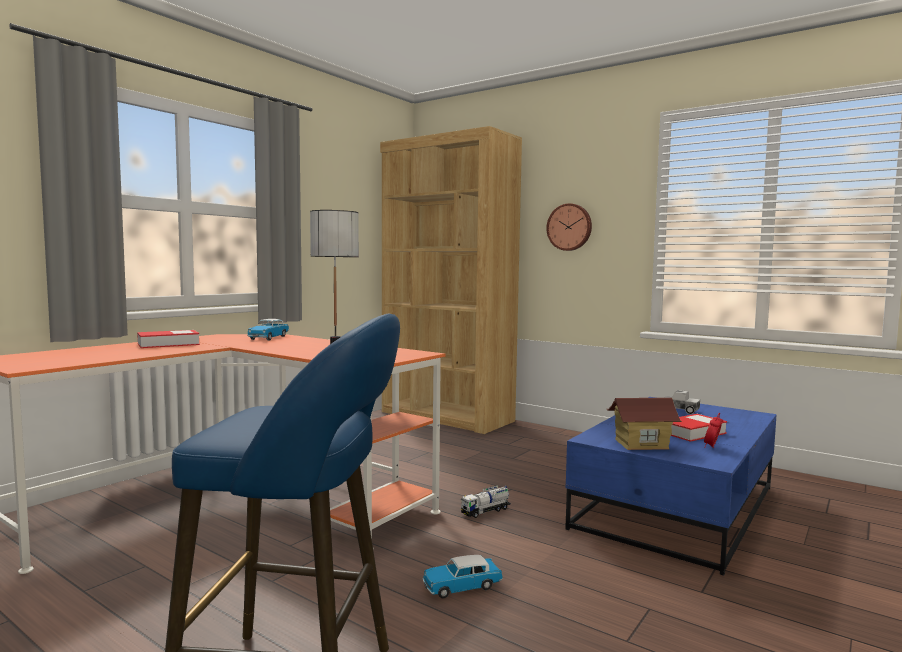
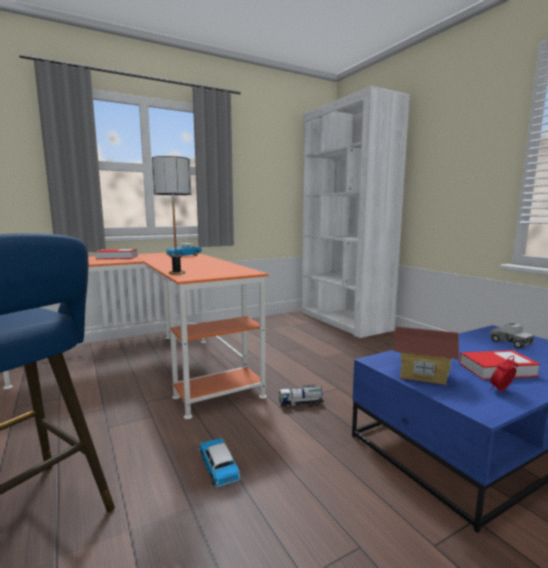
camera: 25 degrees right, 5 degrees up
brown bookcase [380,126,522,434] -> white bookcase [301,86,410,338]
toy car [423,555,503,598] -> toy car turned 60 degrees clockwise [199,438,241,487]
wall clock [546,203,592,251] -> none

